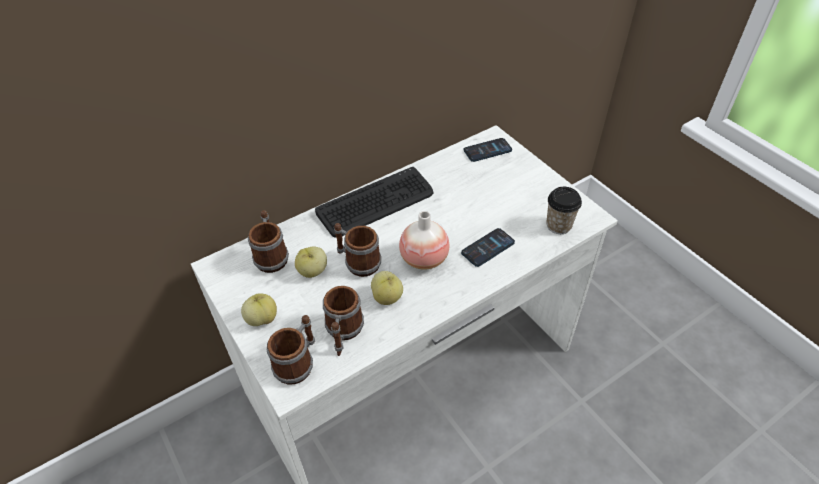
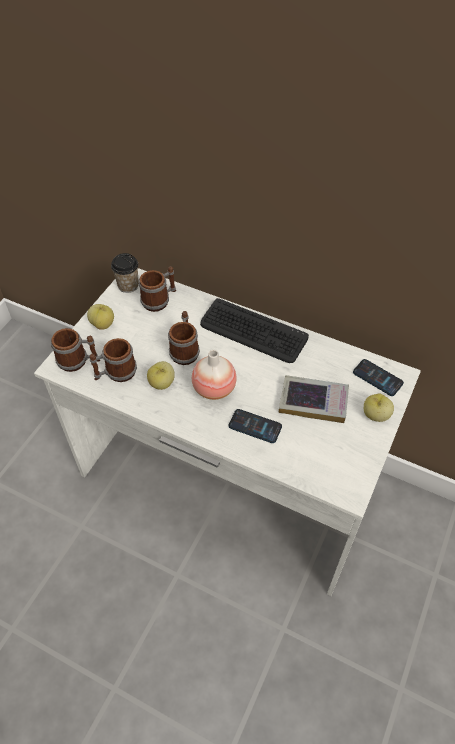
camera: 60 degrees right, 5 degrees up
apple [295,247,327,278] -> apple moved to [364,394,394,422]
cup [546,187,582,234] -> cup moved to [111,253,139,293]
none -> book [279,375,349,423]

